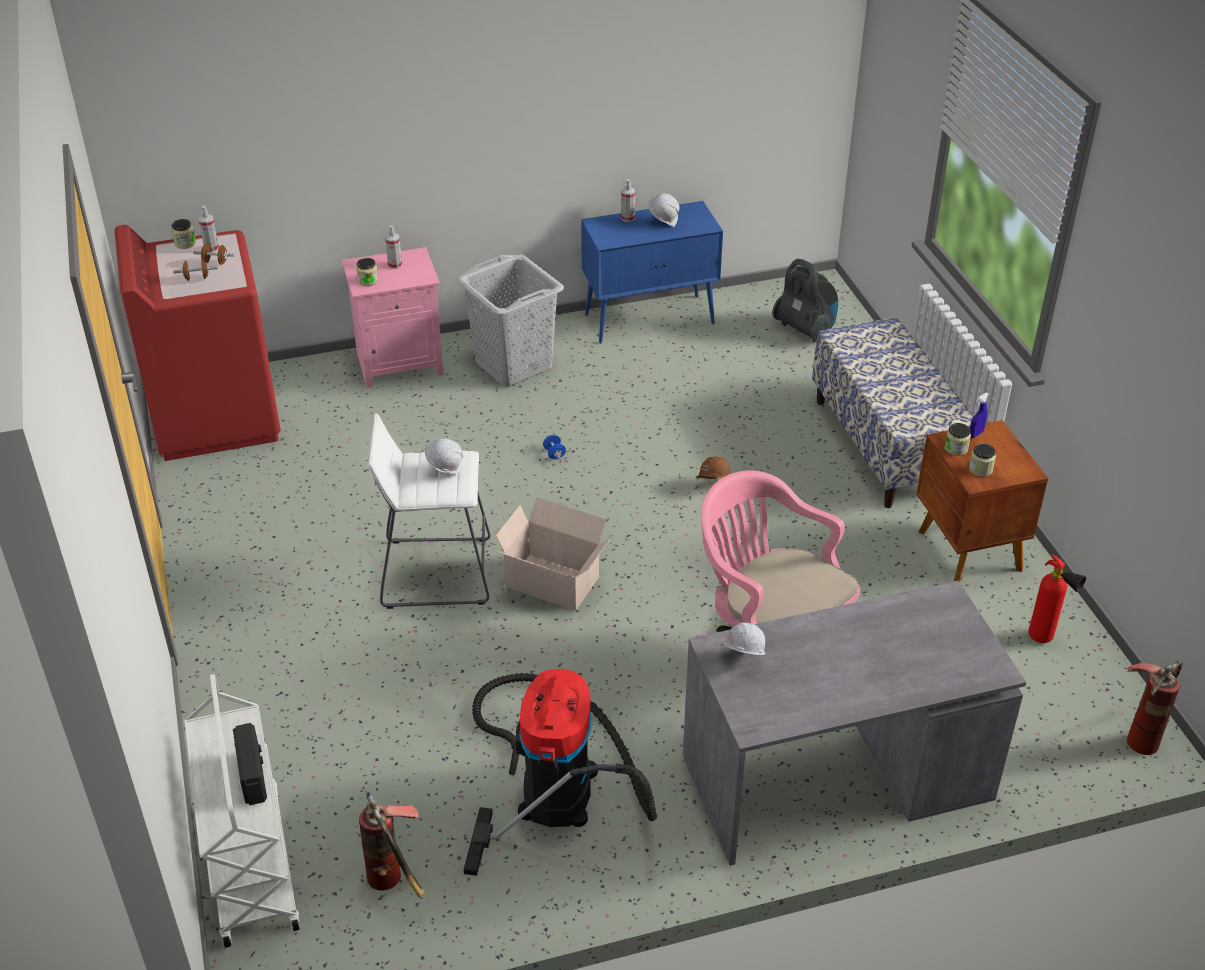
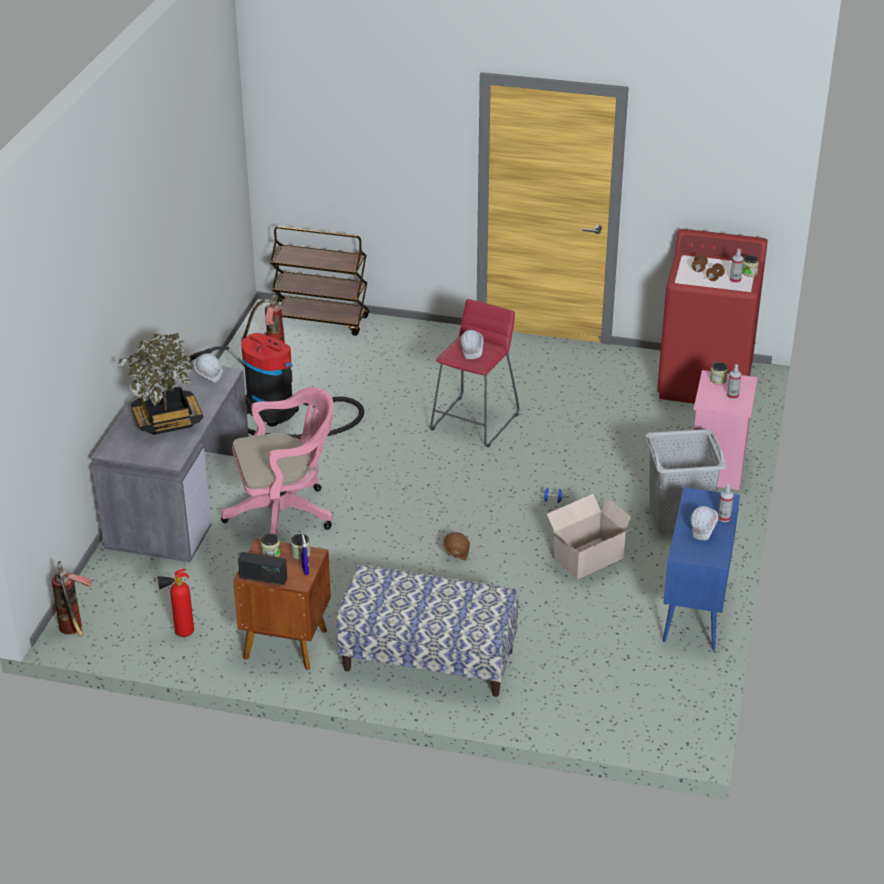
camera: 120 degrees right, 5 degrees down
white cart [184,674,300,948] -> brown cart [270,226,369,336]
radio [233,723,267,805] -> radio moved to [238,552,287,585]
white stool [369,413,491,609] -> red stool [430,299,519,447]
cardboard box [495,497,611,611] -> cardboard box moved to [547,494,635,579]
vacuum cleaner [772,259,838,343] -> none
none -> potted plant [118,333,203,435]

